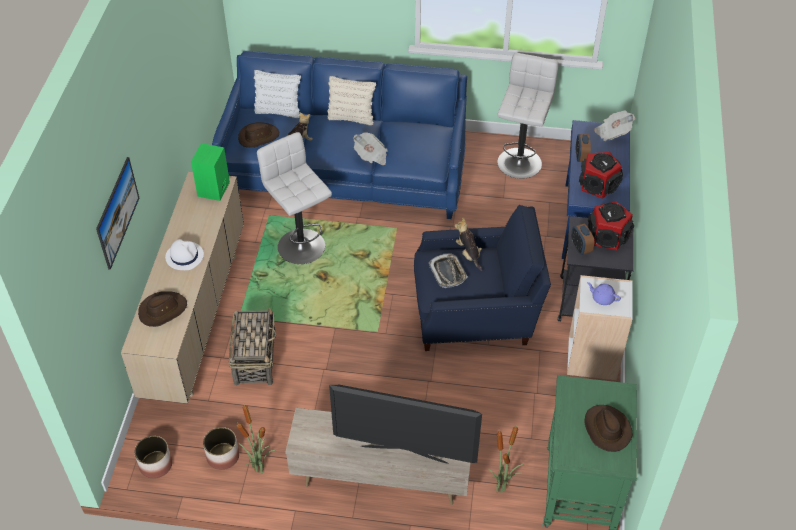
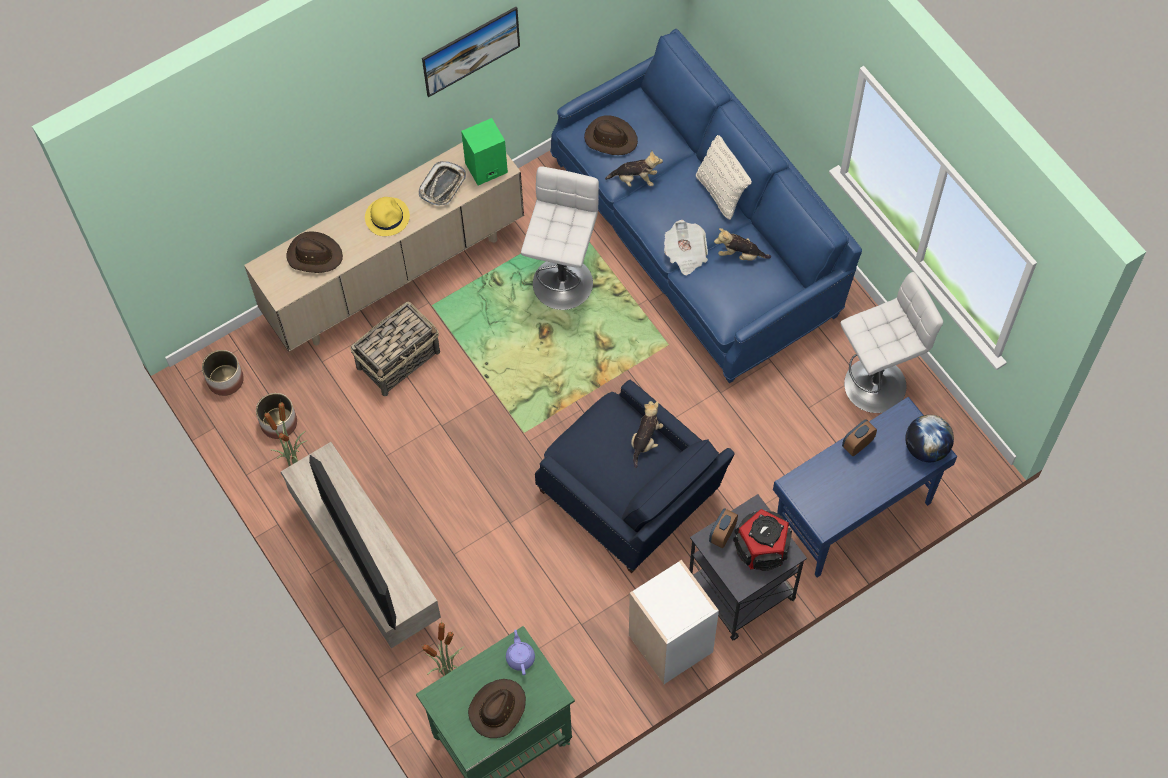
camera: 50 degrees right, 15 degrees up
picture [96,157,139,270] -> picture moved to [422,7,520,97]
white hat [165,239,204,270] -> yellow hat [365,197,410,236]
white pillow [254,70,301,118] -> none
tray [429,253,468,288] -> tray moved to [419,161,466,206]
speaker [579,152,623,199] -> none
purple teapot [587,282,621,305] -> purple teapot moved to [506,629,535,675]
newspaper [594,110,635,141] -> globe [905,415,954,462]
none -> plush toy [714,228,771,261]

